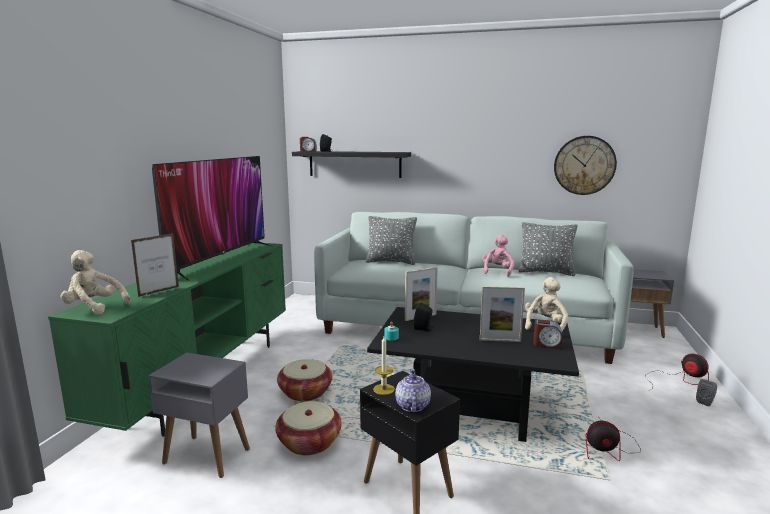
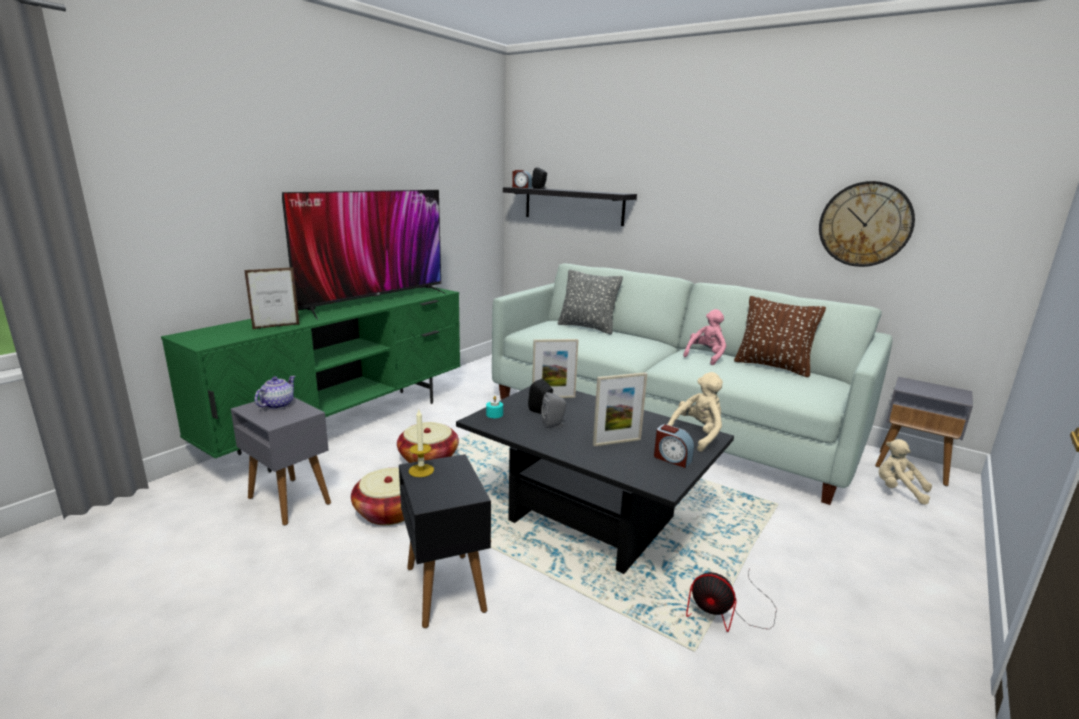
camera: 20 degrees right, 5 degrees up
beige plush toy [60,250,131,315] -> beige plush toy moved to [879,439,932,505]
teapot [395,369,431,412] -> teapot moved to [255,376,295,409]
picture frame [480,286,525,342] -> picture frame turned 45 degrees counterclockwise [593,372,647,446]
grey pillow [519,222,577,276] -> brown pillow [734,296,826,377]
fan [645,353,709,390] -> none
grey speaker [696,379,717,406] -> grey speaker moved to [541,392,566,429]

